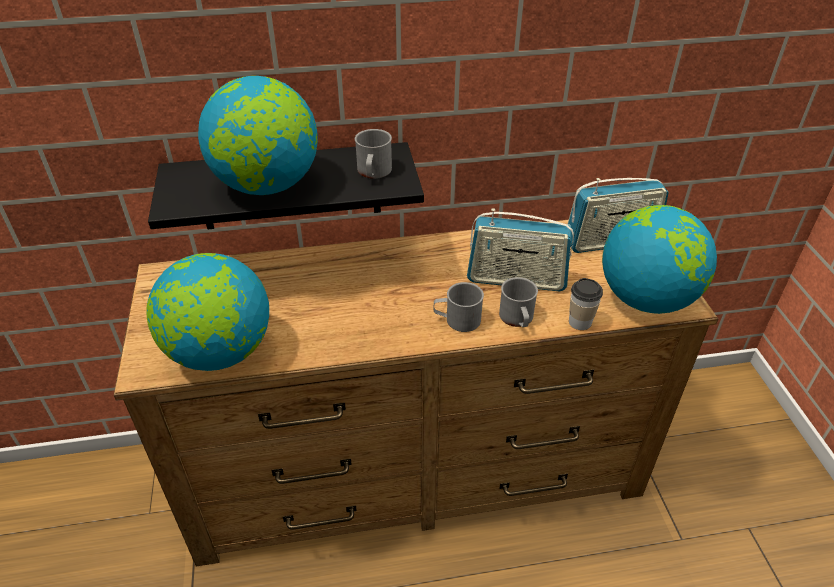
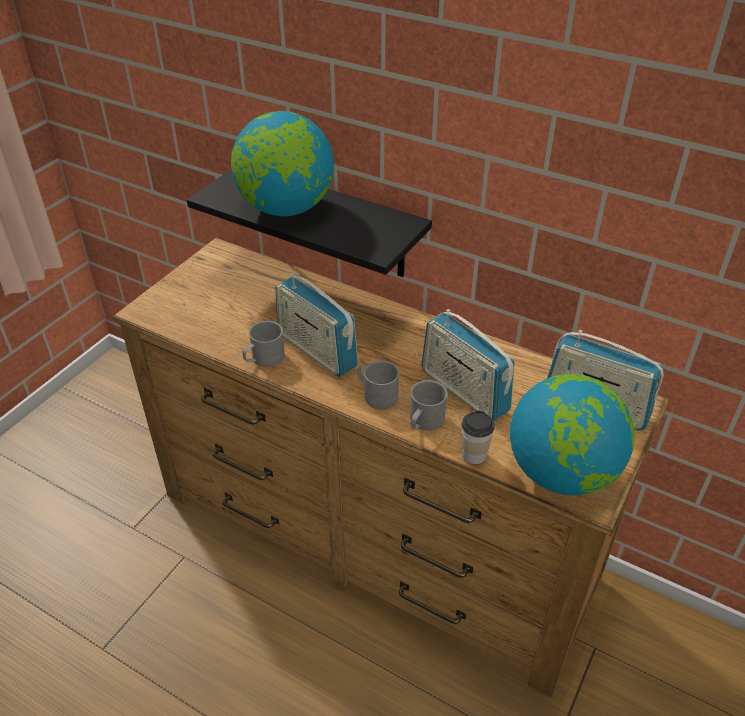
camera: 40 degrees right, 0 degrees up
globe [146,253,269,371] -> none
grey mug [355,129,392,179] -> grey mug moved to [242,321,285,367]
none -> radio [275,272,358,377]

